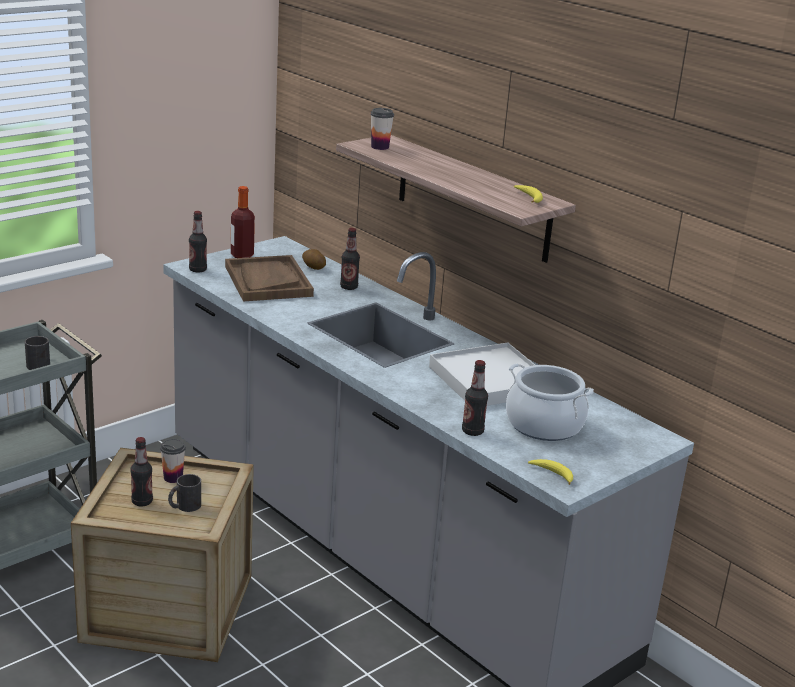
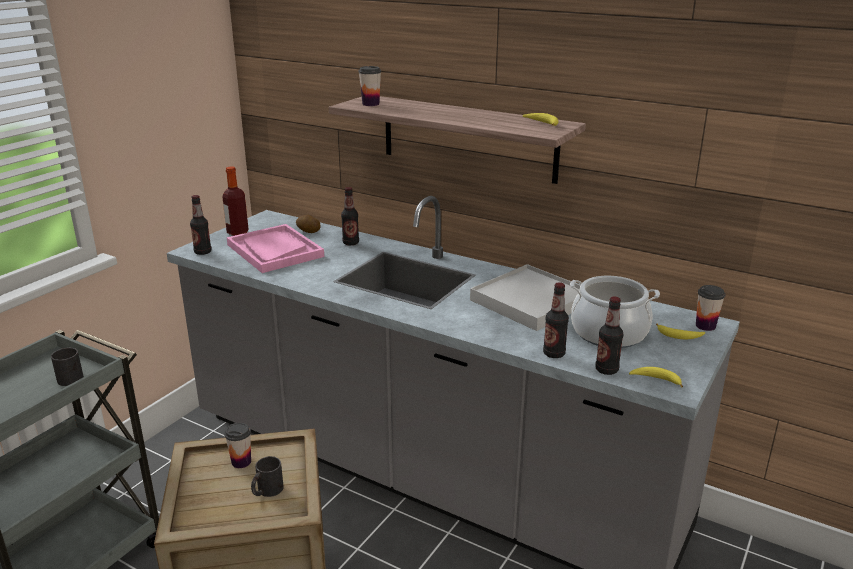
camera: 15 degrees left, 0 degrees up
bottle [130,437,153,507] -> bottle moved to [595,296,623,375]
brown tray [225,255,314,302] -> pink tray [227,224,324,273]
none -> banana [656,324,705,339]
none -> cup [696,285,725,331]

